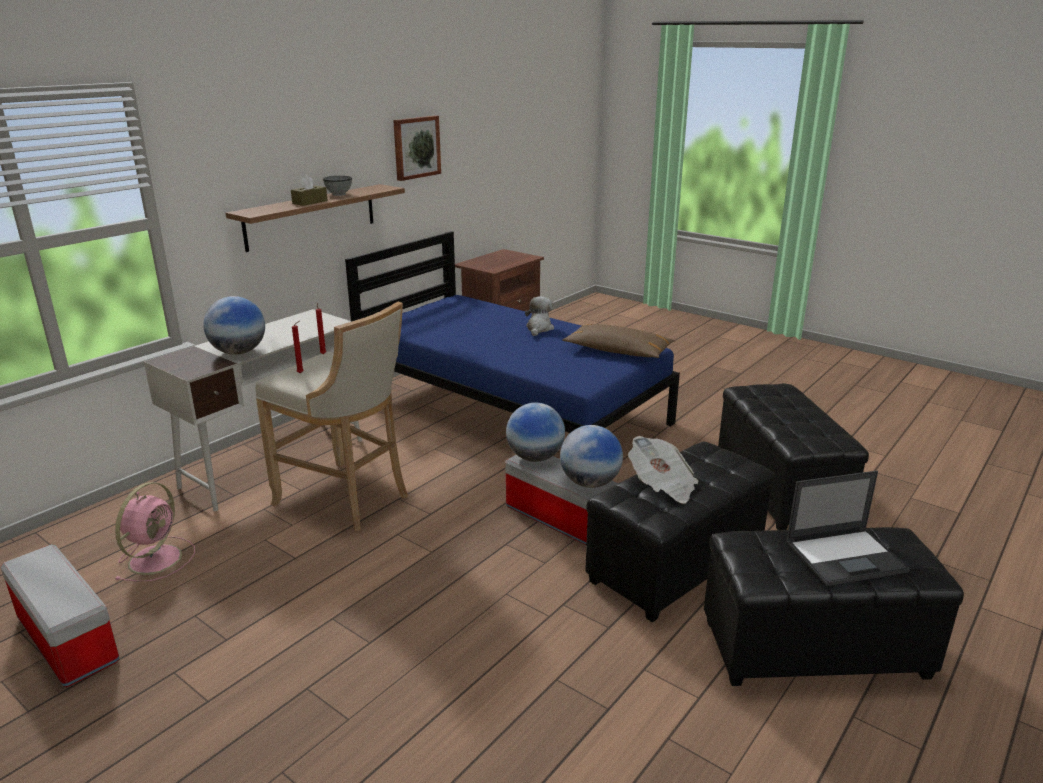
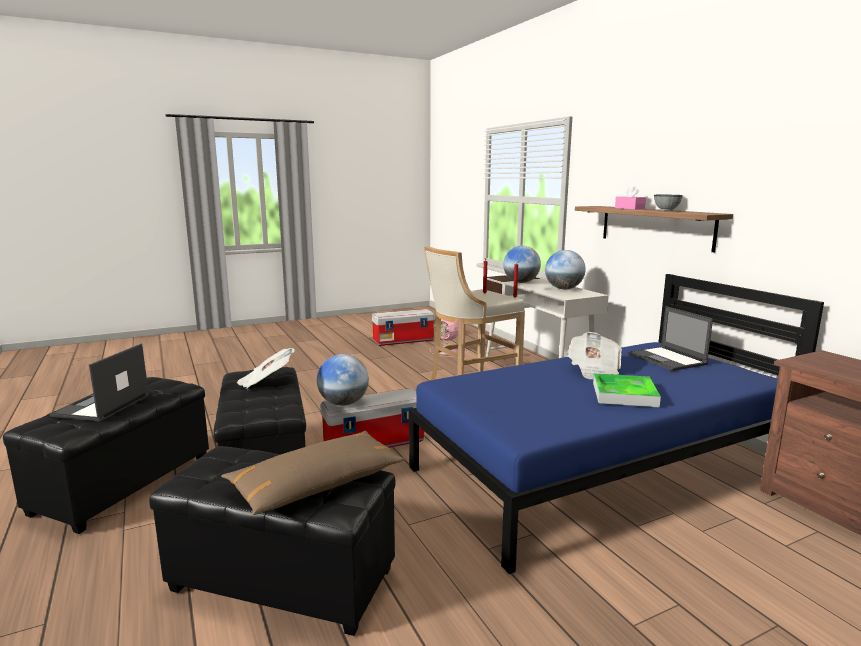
camera: 115 degrees right, 10 degrees down
brown tissue box [291,175,328,206] -> pink tissue box [615,185,646,210]
picture [393,116,441,181] -> none
globe [506,403,565,462] -> globe moved to [545,250,586,289]
plush toy [525,296,554,336] -> tray [593,373,661,407]
brown pillow [562,324,675,358] -> brown pillow moved to [222,431,405,515]
none -> newspaper [567,332,622,379]
none -> laptop [629,306,713,371]

